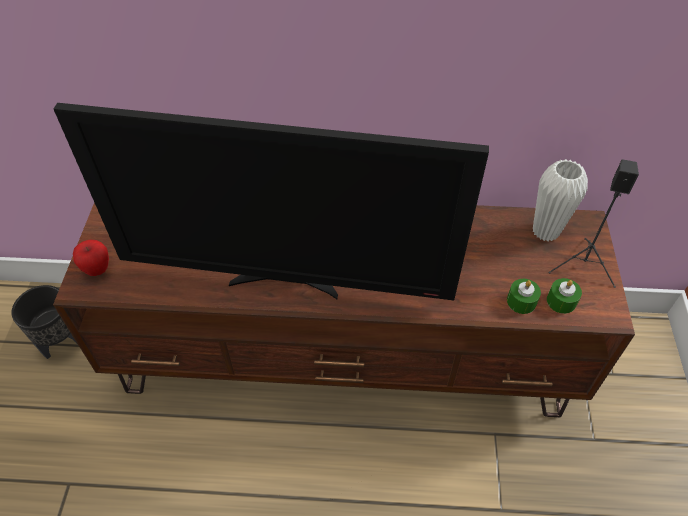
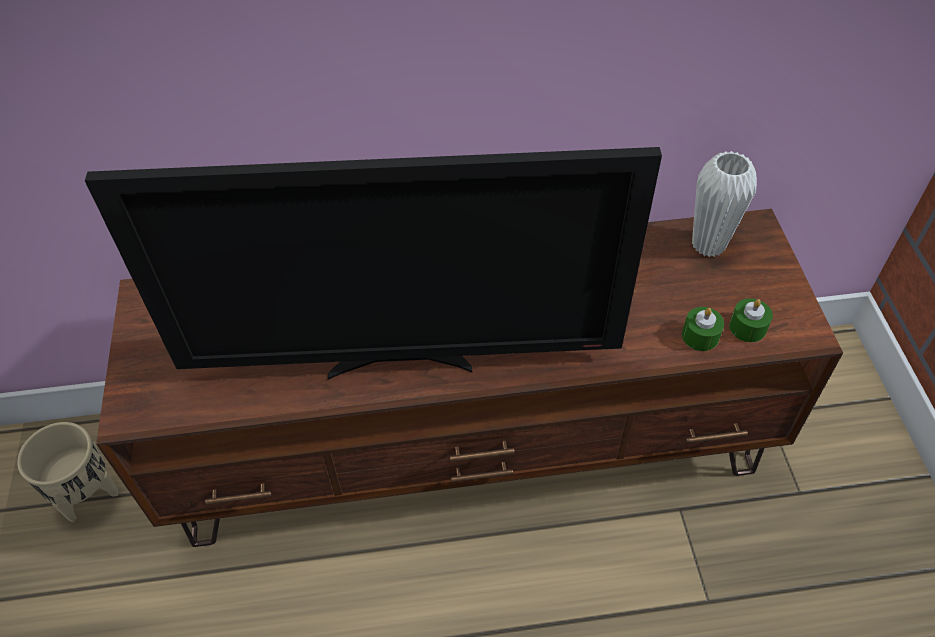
camera: 10 degrees left, 0 degrees up
black planter [11,285,79,359] -> beige planter [17,422,119,523]
apple [73,240,109,276] -> none
black speaker [548,159,639,288] -> none

